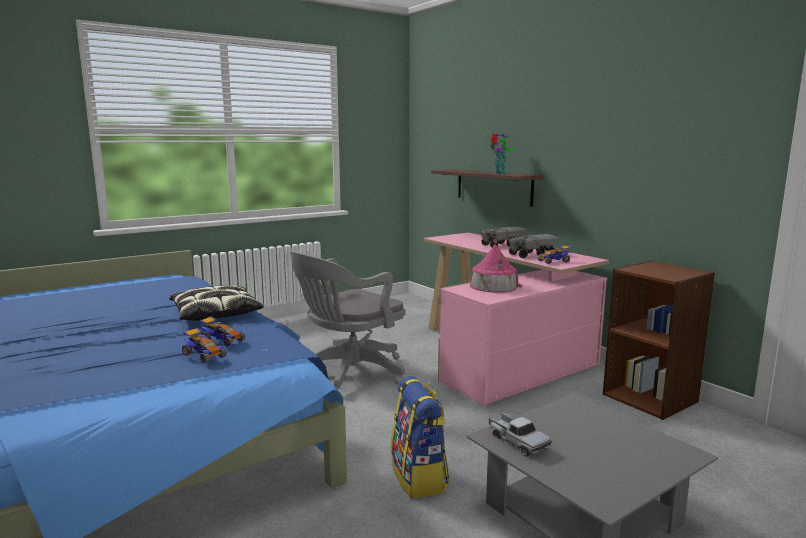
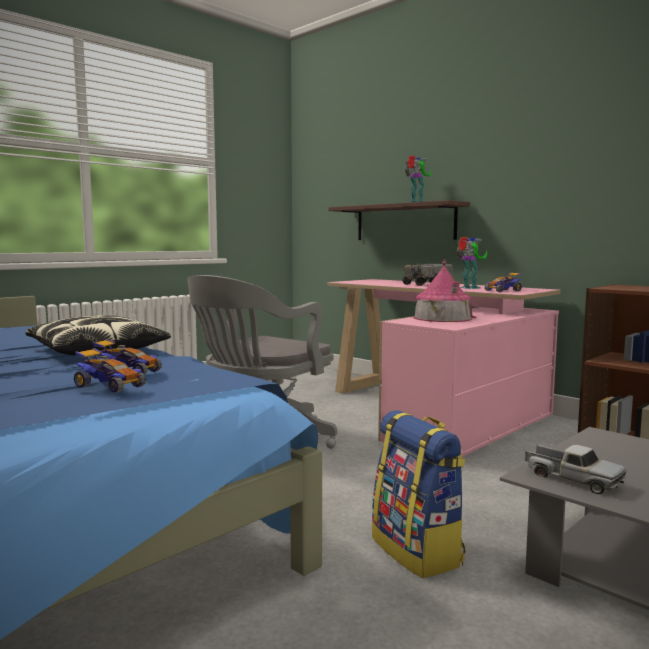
camera: 10 degrees left, 5 degrees down
toy truck [508,234,558,258] -> toy robot [456,237,487,289]

